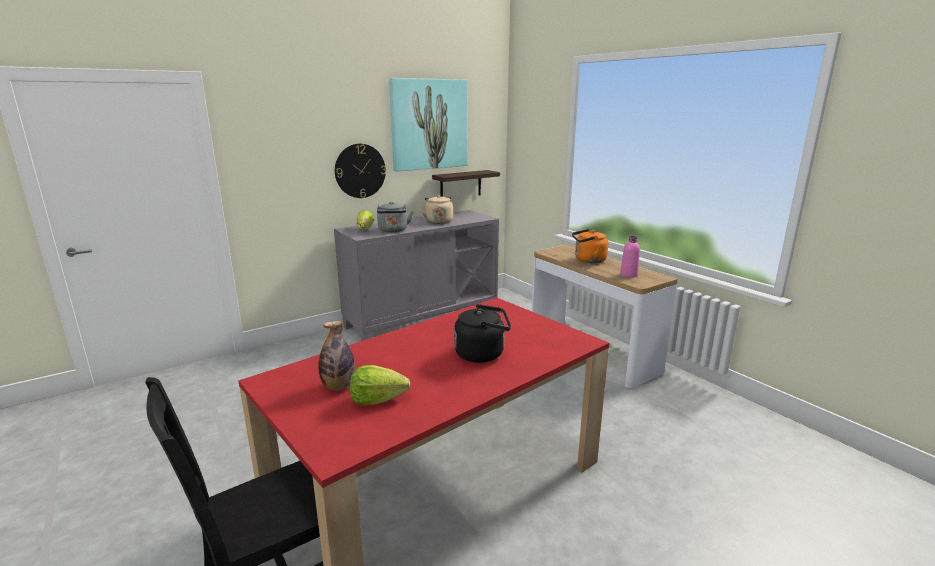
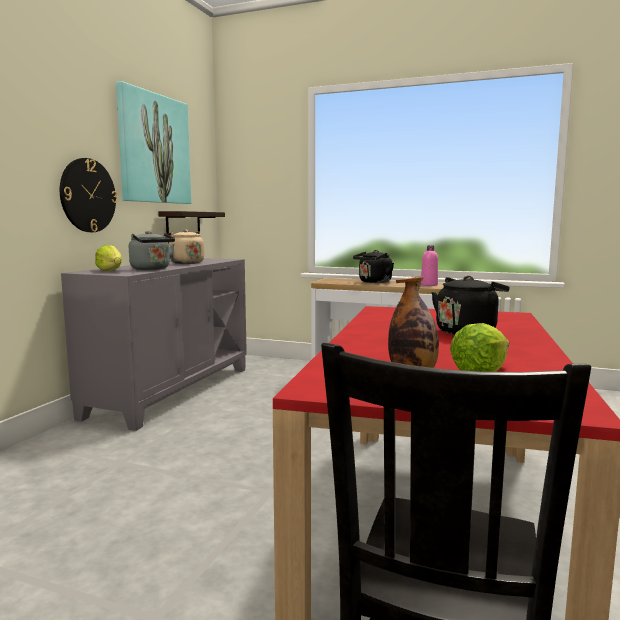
camera: 35 degrees left, 10 degrees down
orange kettle [572,229,608,263] -> black kettle [353,250,394,283]

